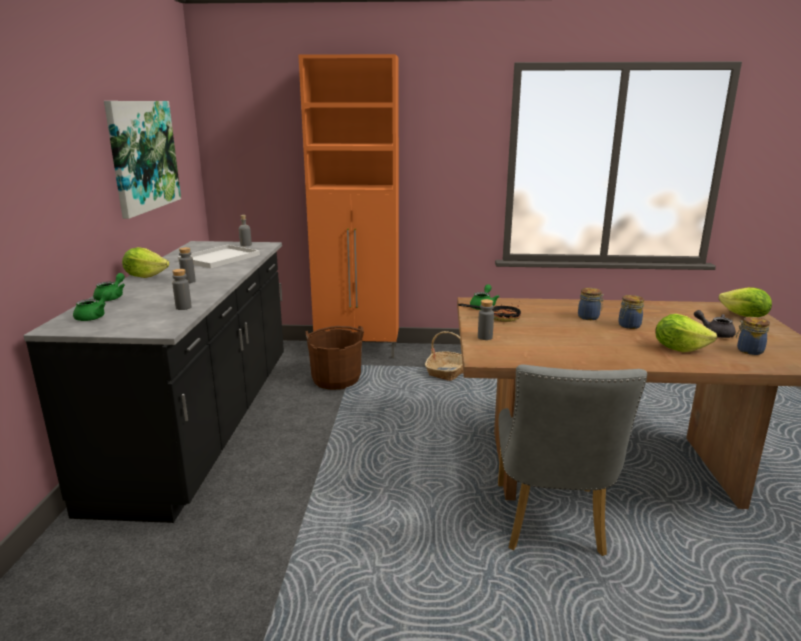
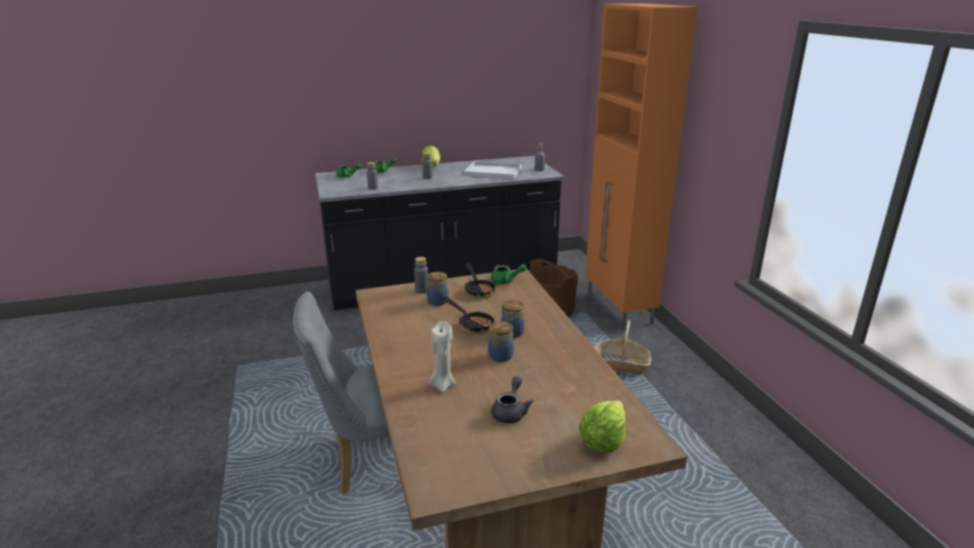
camera: 70 degrees right, 5 degrees up
picture [104,101,181,219] -> none
lettuce [655,314,717,352] -> beige candle [429,321,456,392]
jar [736,317,770,355] -> jar moved to [427,272,449,306]
none -> frying pan [443,297,495,334]

